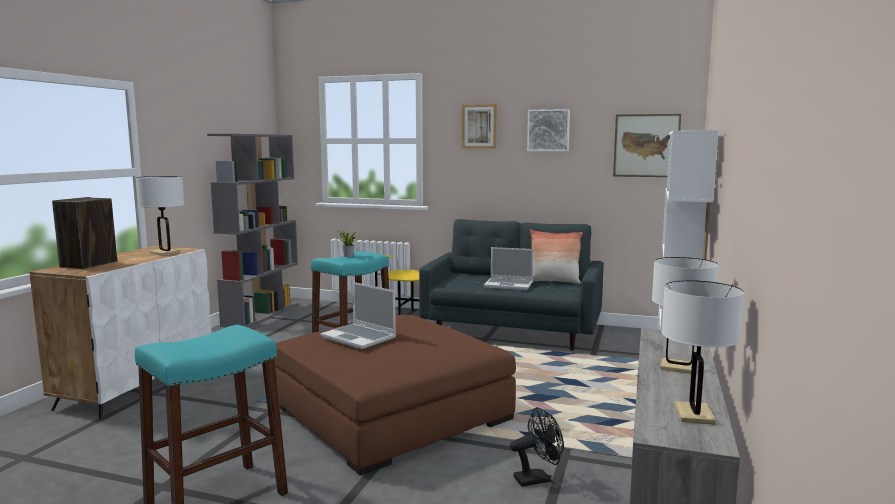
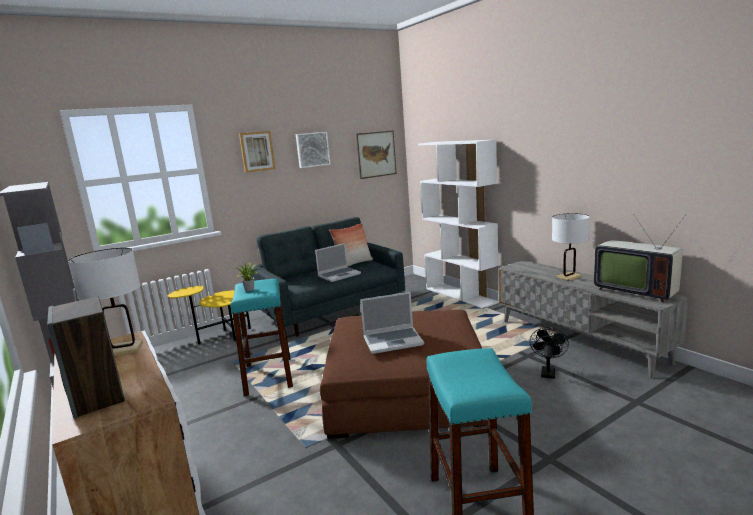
camera: 50 degrees left, 5 degrees up
white table lamp [662,280,744,425] -> television [594,214,686,302]

